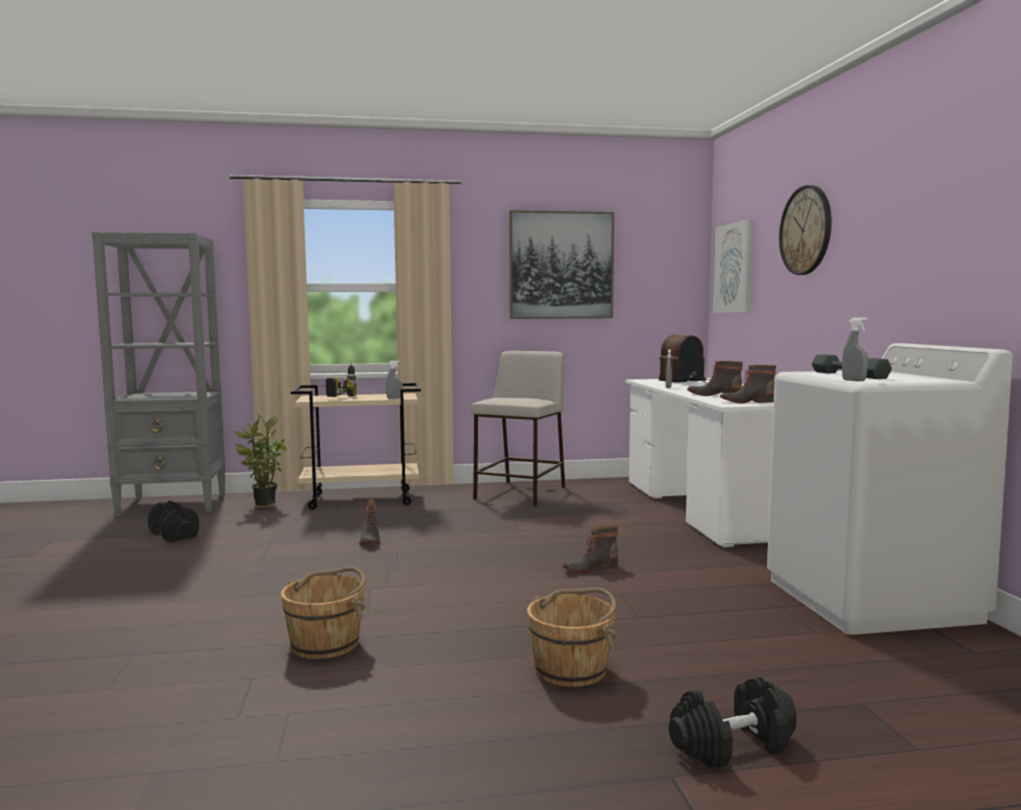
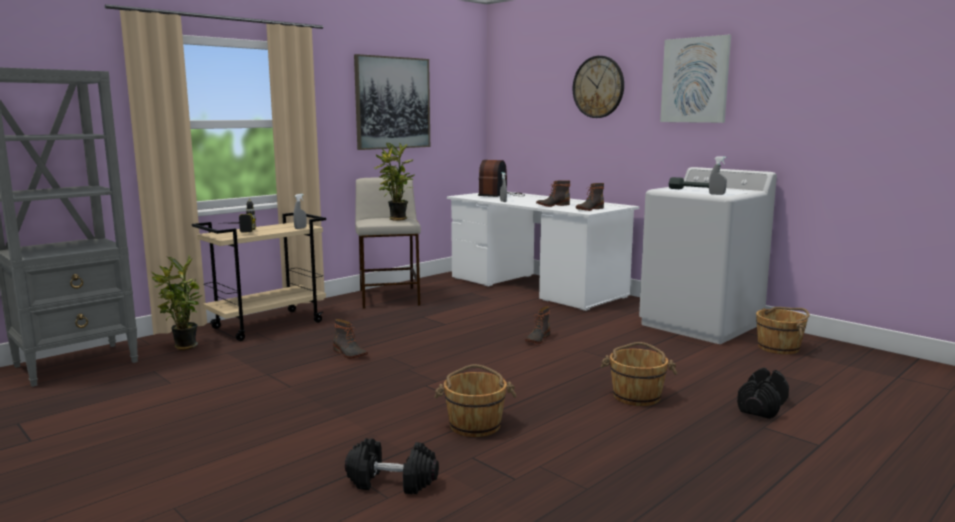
camera: 35 degrees left, 5 degrees up
black dumbbell [148,501,199,542] -> black dumbbell moved to [345,438,439,494]
picture [713,219,754,313] -> picture moved to [660,35,731,123]
none -> potted plant [374,143,414,221]
none -> brown bucket [756,307,810,354]

